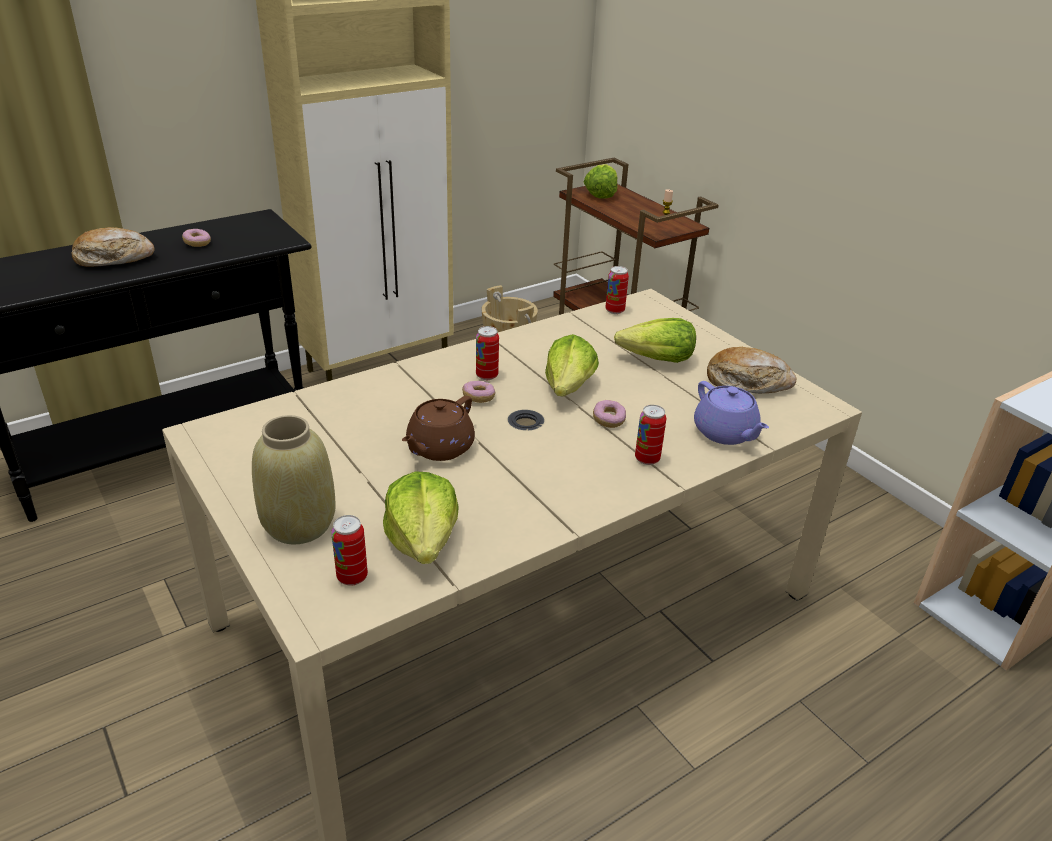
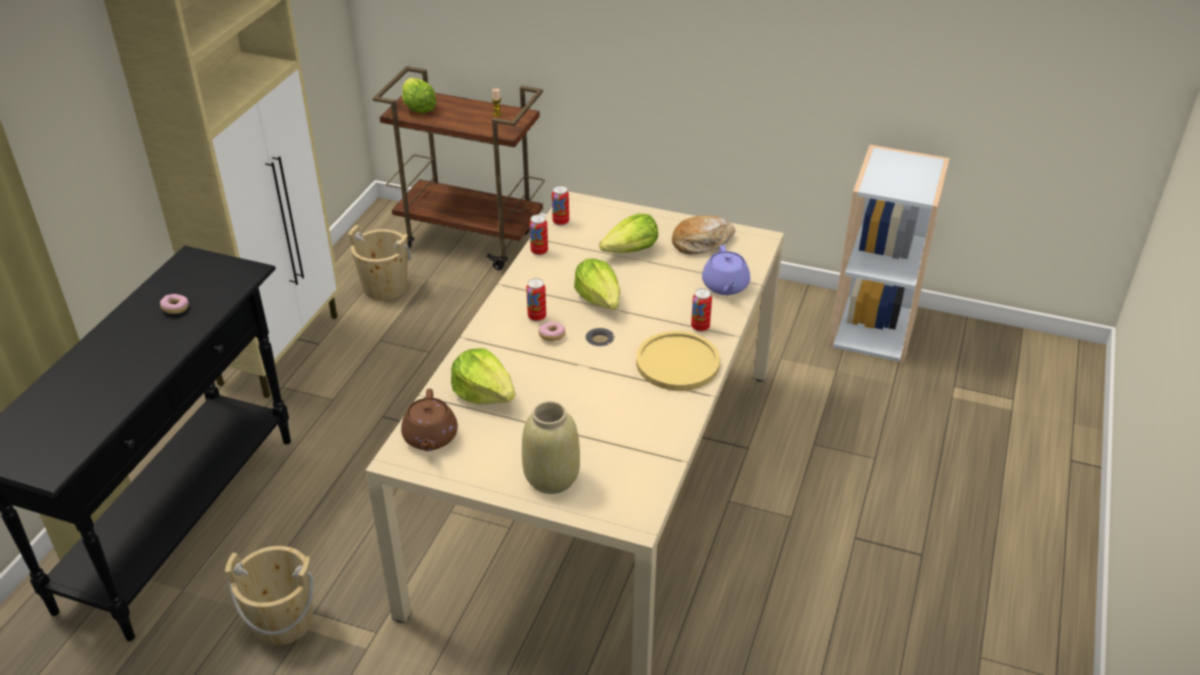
camera: 35 degrees left, 5 degrees up
bread [71,227,154,267] -> none
can [331,515,368,586] -> can moved to [530,214,548,255]
lettuce [383,471,459,564] -> lettuce moved to [451,348,515,404]
brown teapot [402,396,475,461] -> brown teapot moved to [401,389,458,451]
donut [593,400,626,428] -> none
purple teapot [694,381,769,445] -> purple teapot turned 60 degrees clockwise [702,245,750,295]
none -> beige bucket [225,546,313,645]
none -> yellow plate [636,331,720,391]

